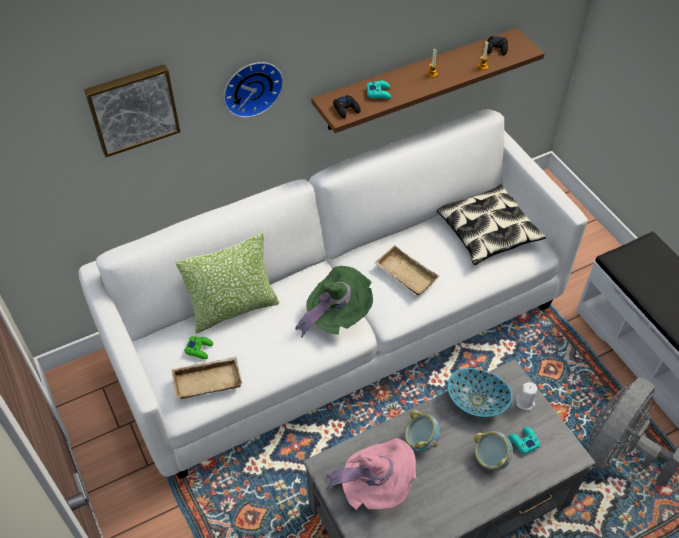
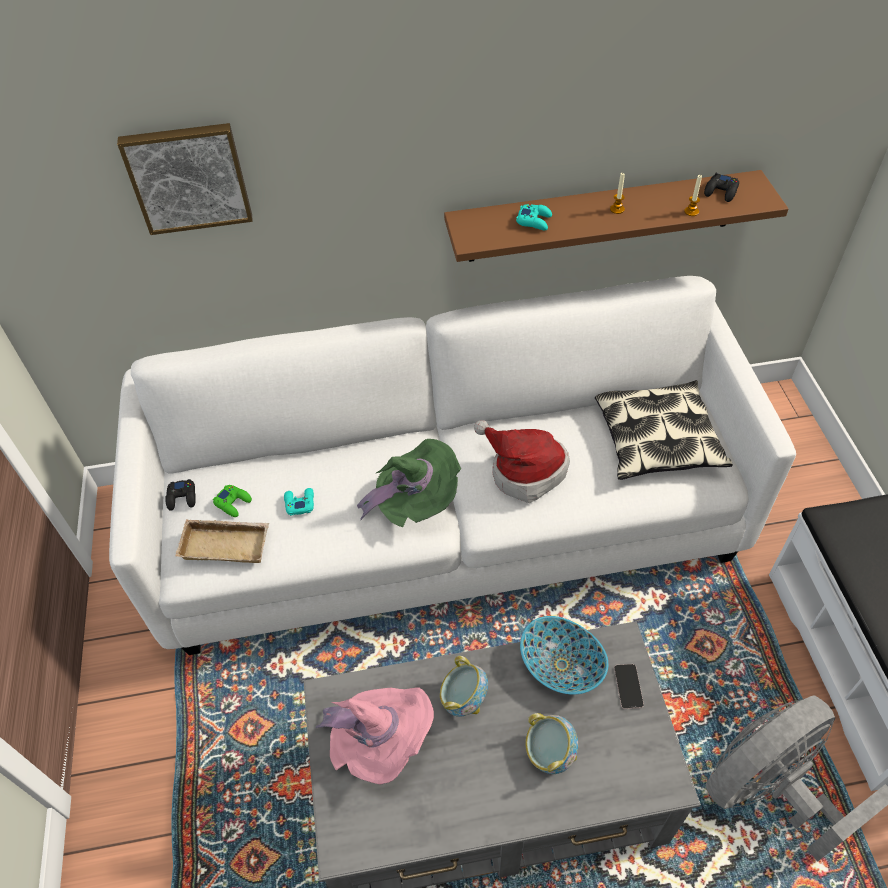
camera: 20 degrees right, 0 degrees up
pillow [175,233,279,334] -> none
wall clock [223,62,284,118] -> none
black game controller [333,95,361,118] -> black game controller moved to [165,479,196,511]
beige tray [374,245,439,295] -> hat [474,420,570,503]
turquoise game controller [509,427,540,454] -> turquoise game controller moved to [284,488,314,516]
white candle [516,382,537,410] -> phone [614,664,644,709]

